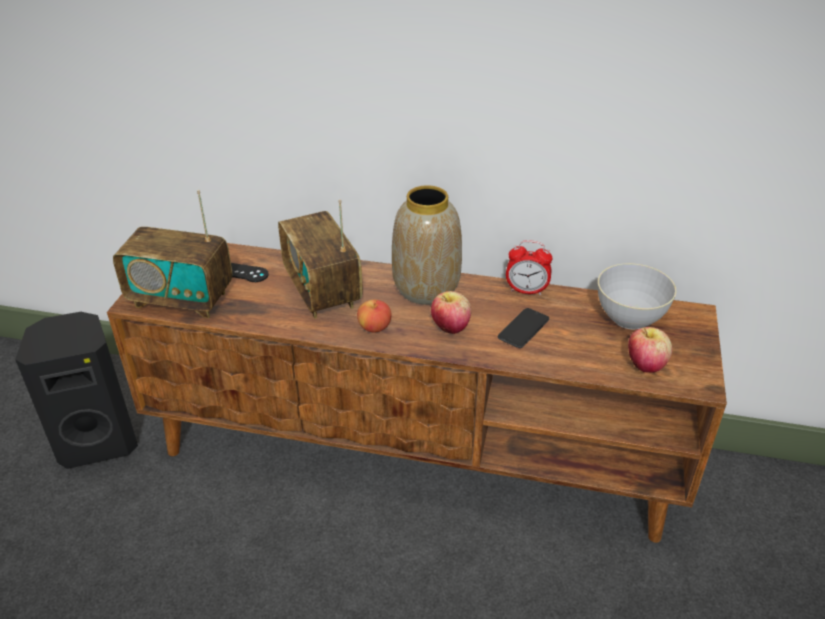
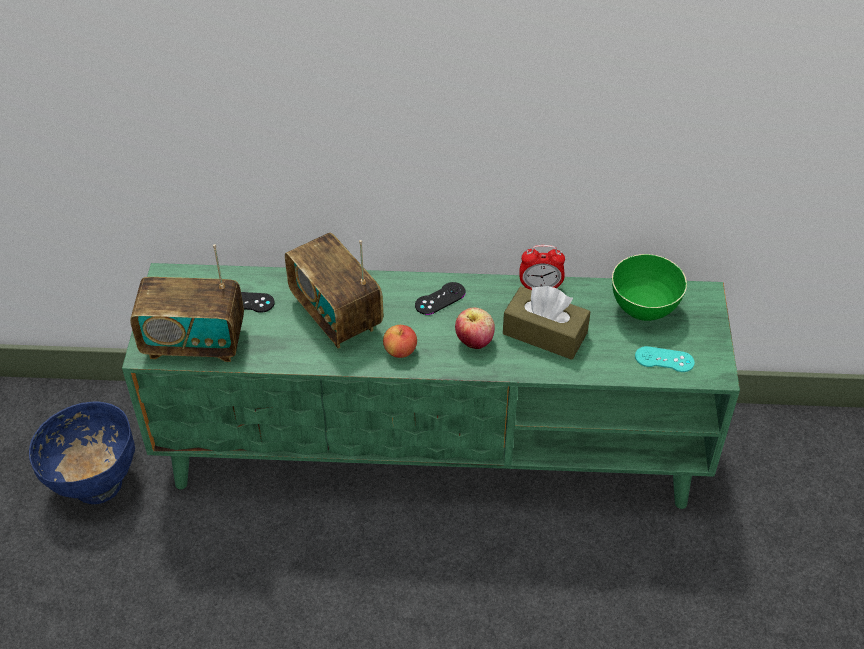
camera: 10 degrees left, 10 degrees up
black speaker [15,312,138,469] -> blue bowl [29,402,135,504]
brown tv stand [107,243,727,543] -> green tv stand [122,263,740,509]
vase [392,185,462,305] -> black game controller [415,282,465,315]
phone [497,308,549,348] -> brown tissue box [503,286,590,360]
grey bowl [598,263,677,329] -> green bowl [612,254,687,321]
apple [628,327,672,373] -> turquoise game controller [635,346,695,372]

